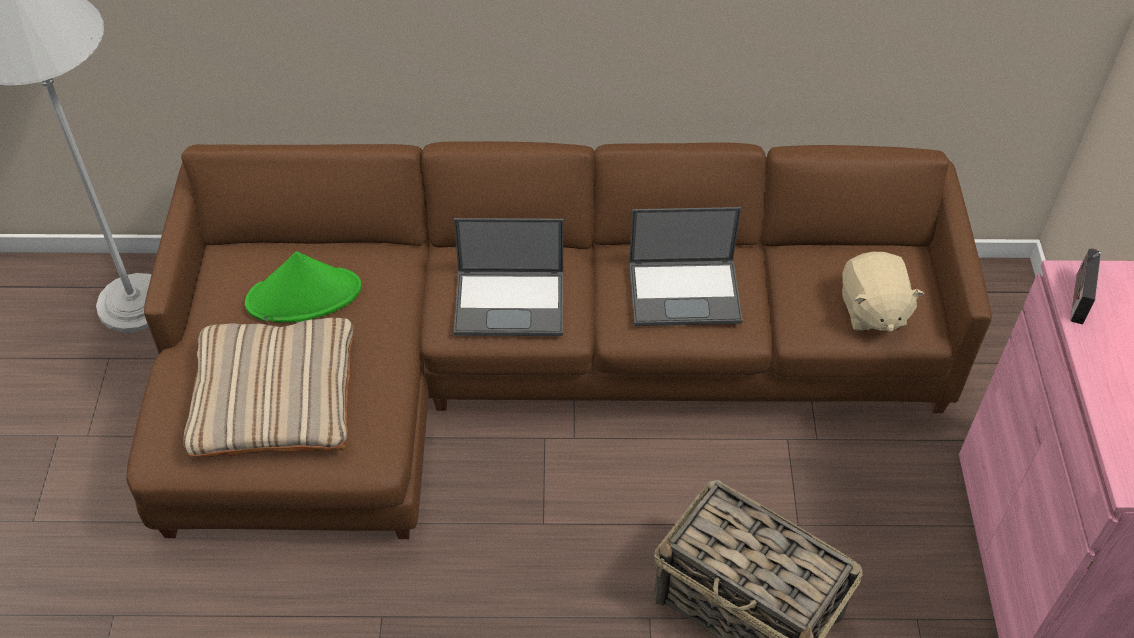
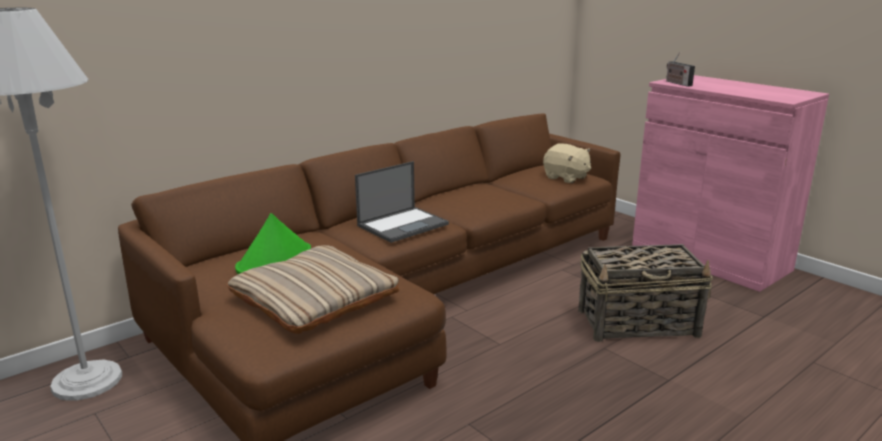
camera: 40 degrees left, 30 degrees down
laptop [629,207,743,326] -> none

